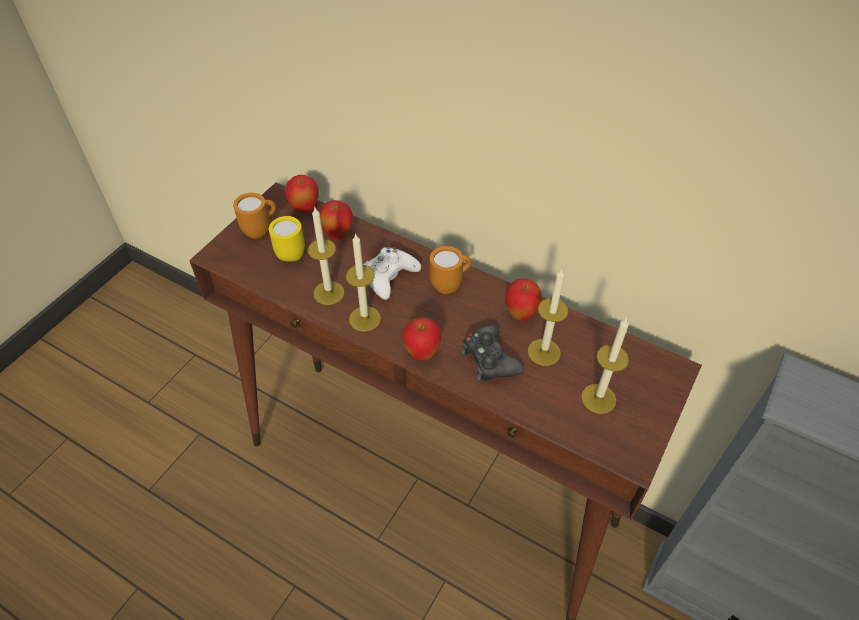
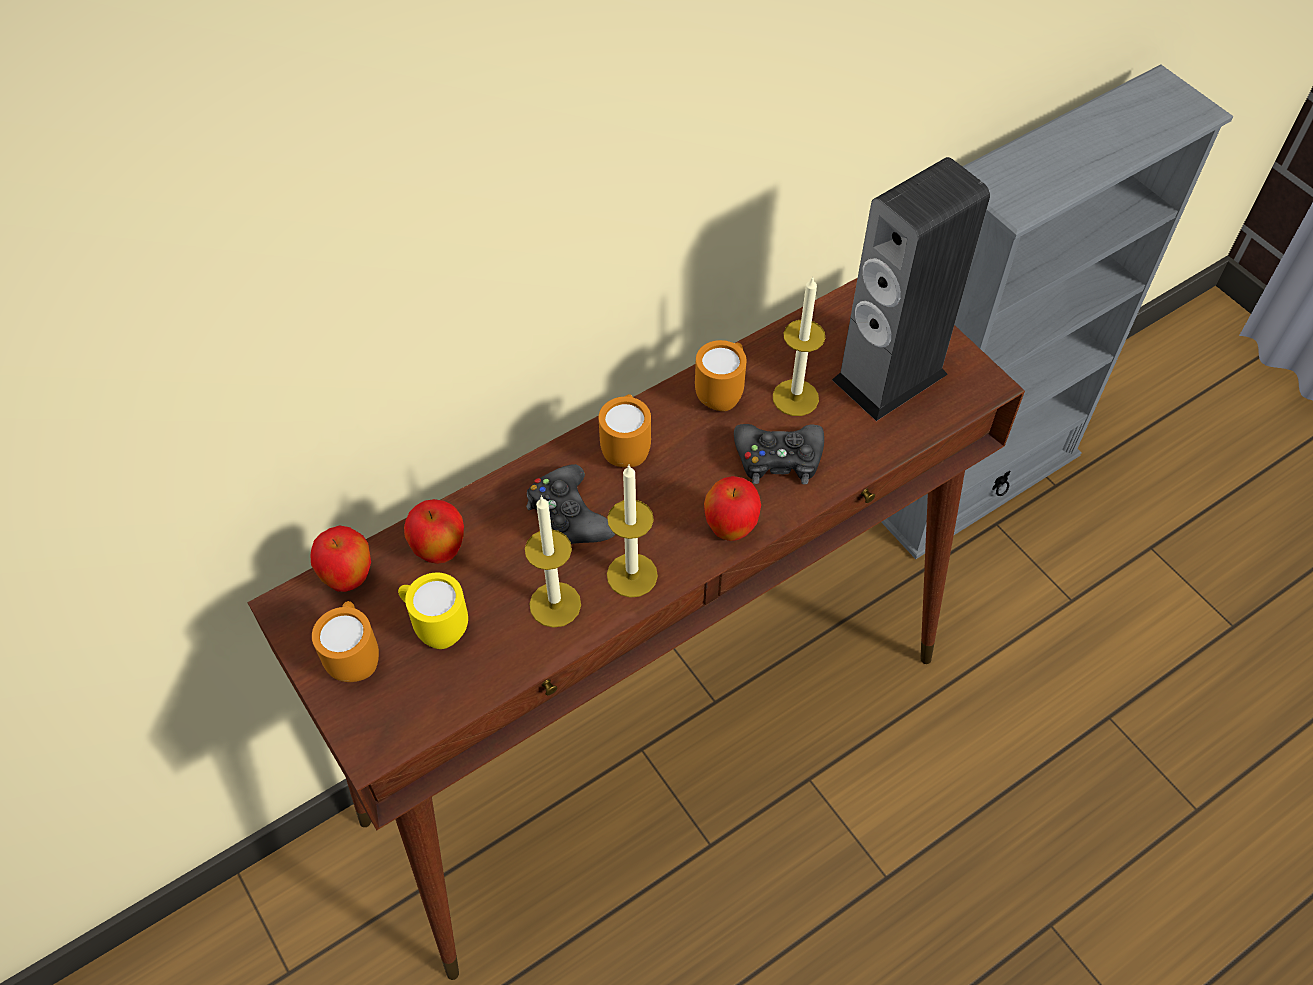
camera: 65 degrees left, 5 degrees up
white game controller [364,247,421,300] -> black game controller [526,464,615,544]
apple [505,278,542,321] -> orange mug [695,340,747,411]
candle [581,317,629,414] -> speaker [832,157,990,421]

